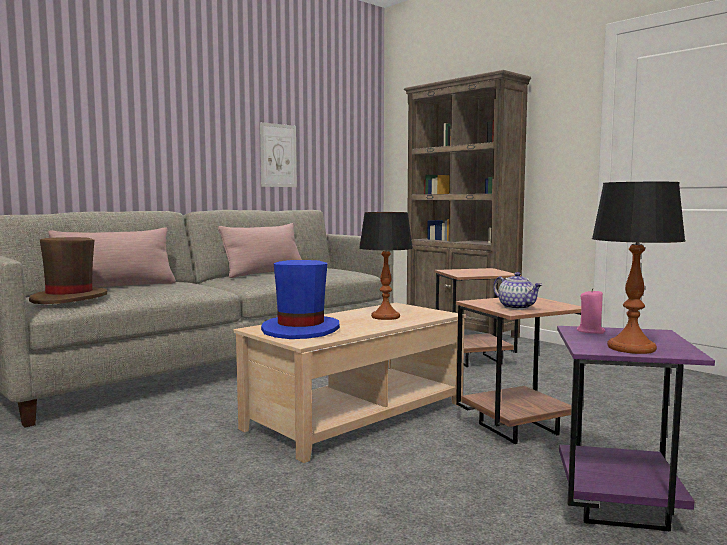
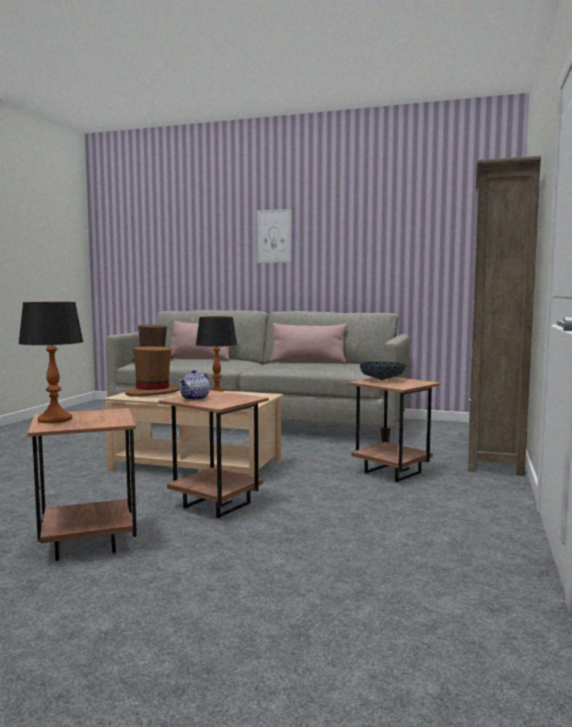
camera: 60 degrees right, 0 degrees up
picture [260,122,297,187] -> picture moved to [257,209,291,263]
blue hat [261,260,340,339] -> brown hat [125,346,179,397]
purple side table [557,326,715,531] -> brown side table [27,408,137,561]
pink candle [577,288,605,334] -> none
none -> bowl [360,362,406,380]

